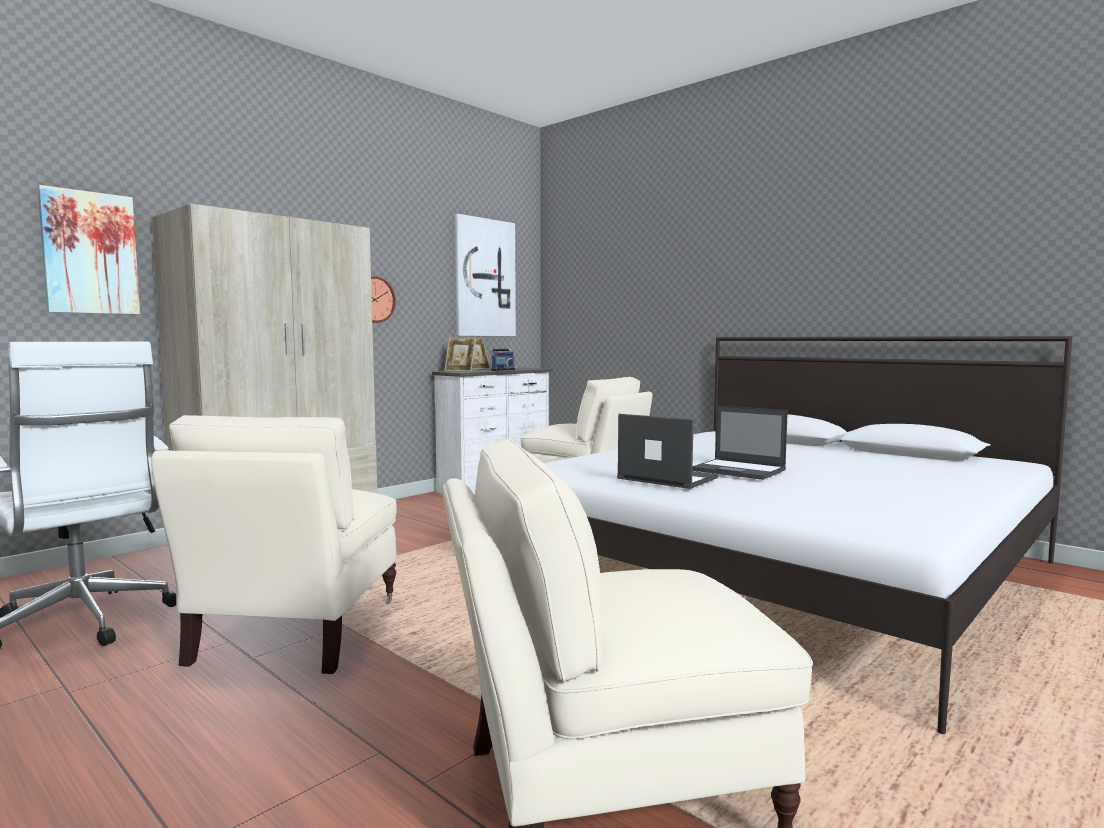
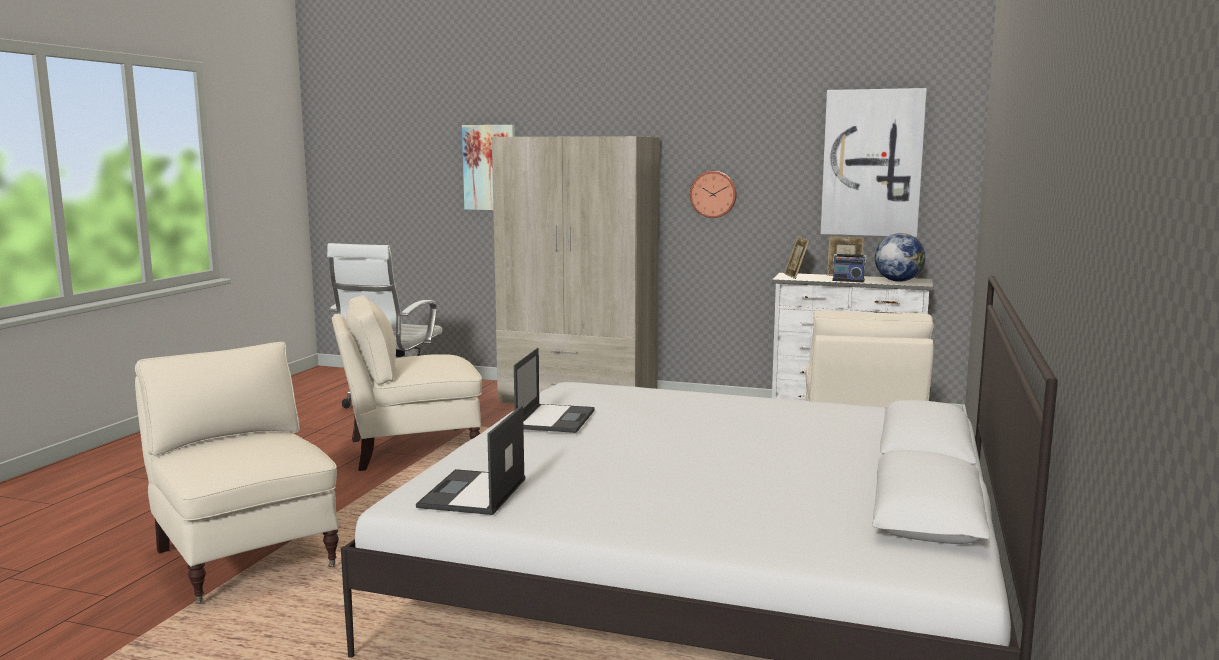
camera: 65 degrees right, 5 degrees up
laptop [692,405,788,480] -> laptop moved to [416,405,525,515]
none -> globe [875,233,925,282]

